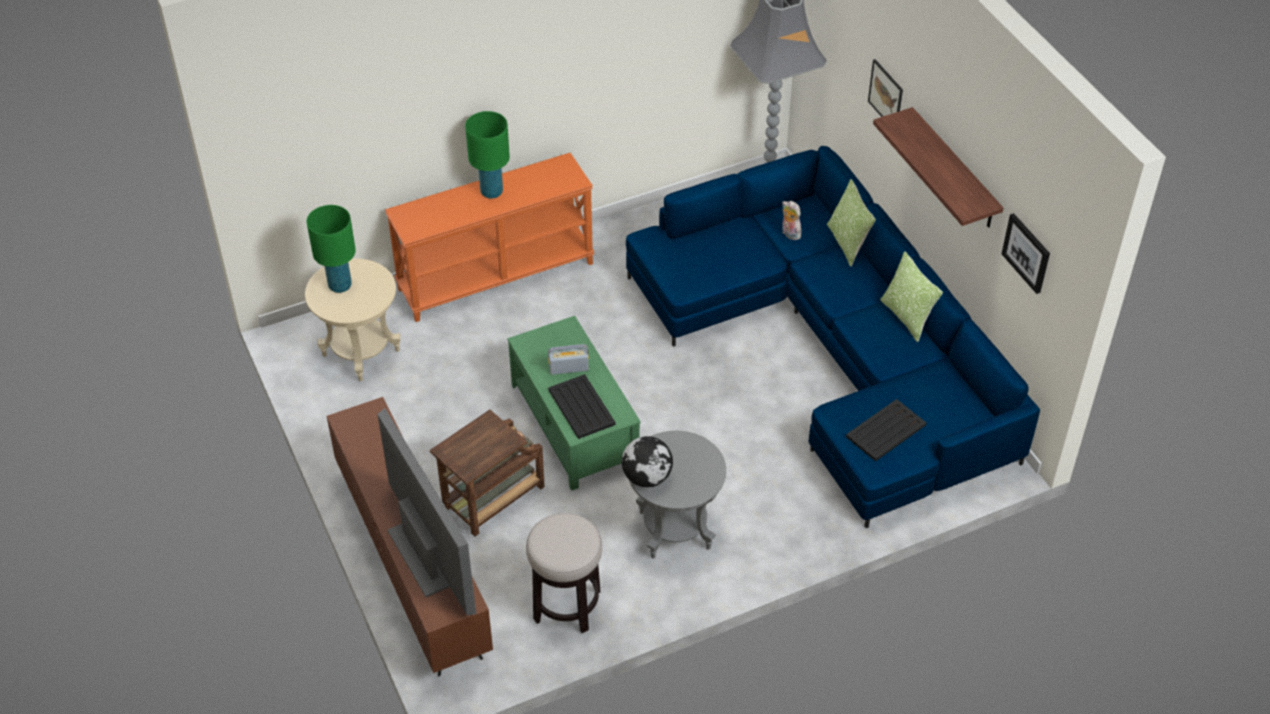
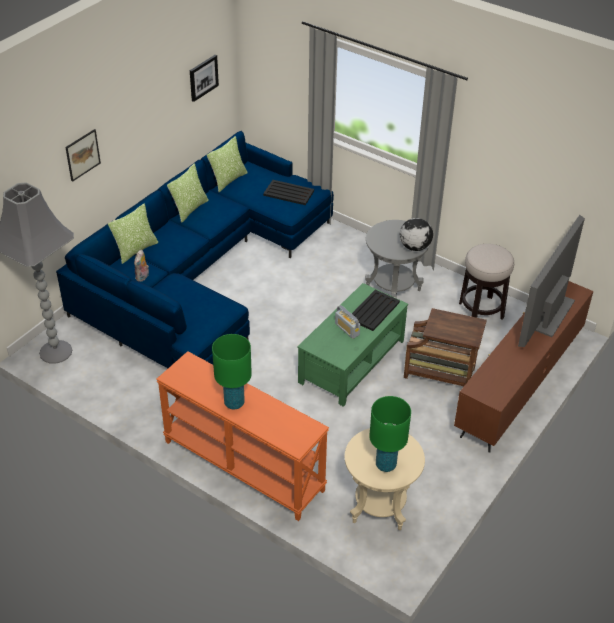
camera: 120 degrees left, 5 degrees down
shelf [873,107,1003,228] -> none
none -> pillow [207,136,248,192]

